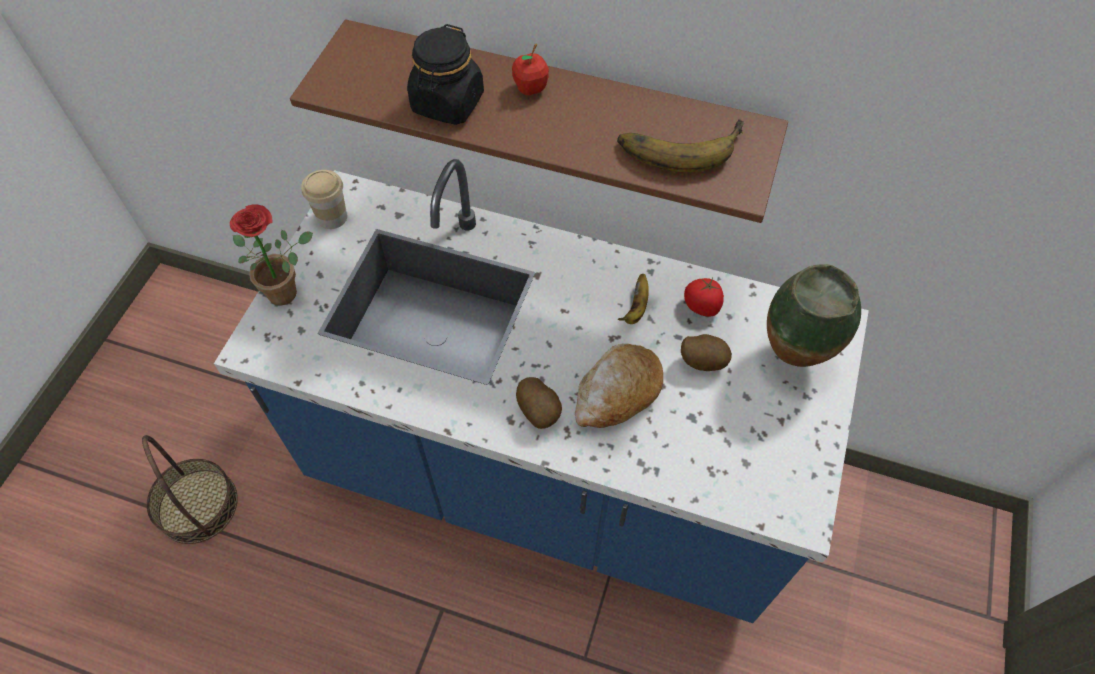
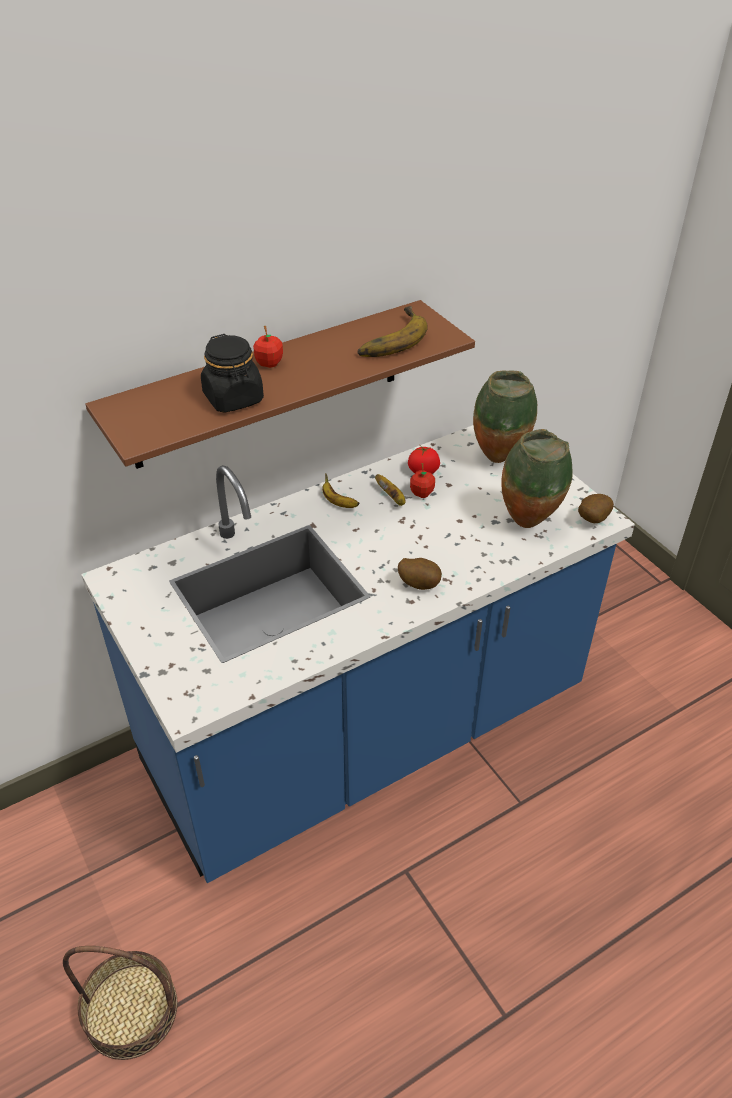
camera: 50 degrees left, 15 degrees down
potted plant [230,204,313,305] -> none
cup [301,170,347,229] -> none
bread [575,343,663,428] -> none
potato [681,334,732,371] -> potato moved to [578,494,614,523]
none -> banana [322,473,360,508]
none -> apple [410,463,435,498]
none -> vase [501,429,573,528]

